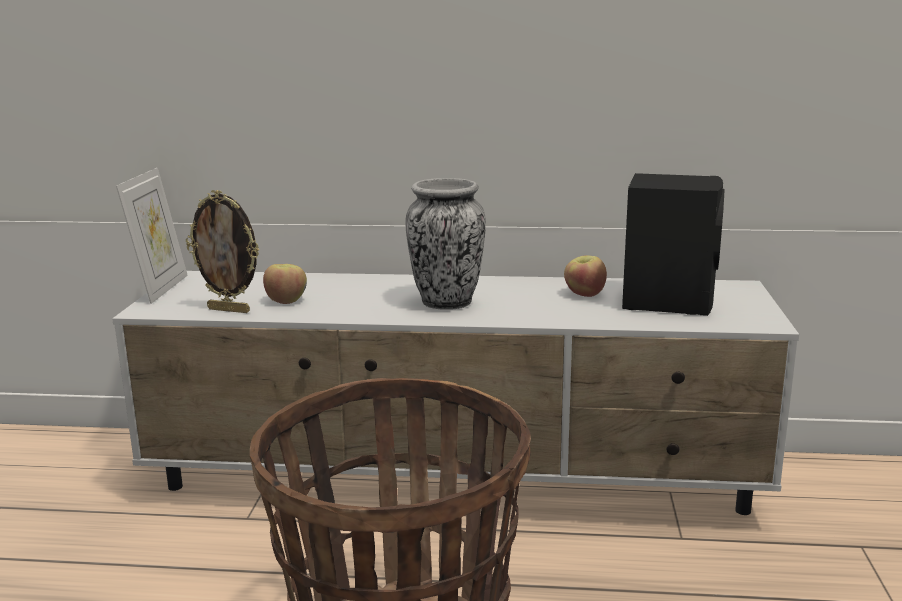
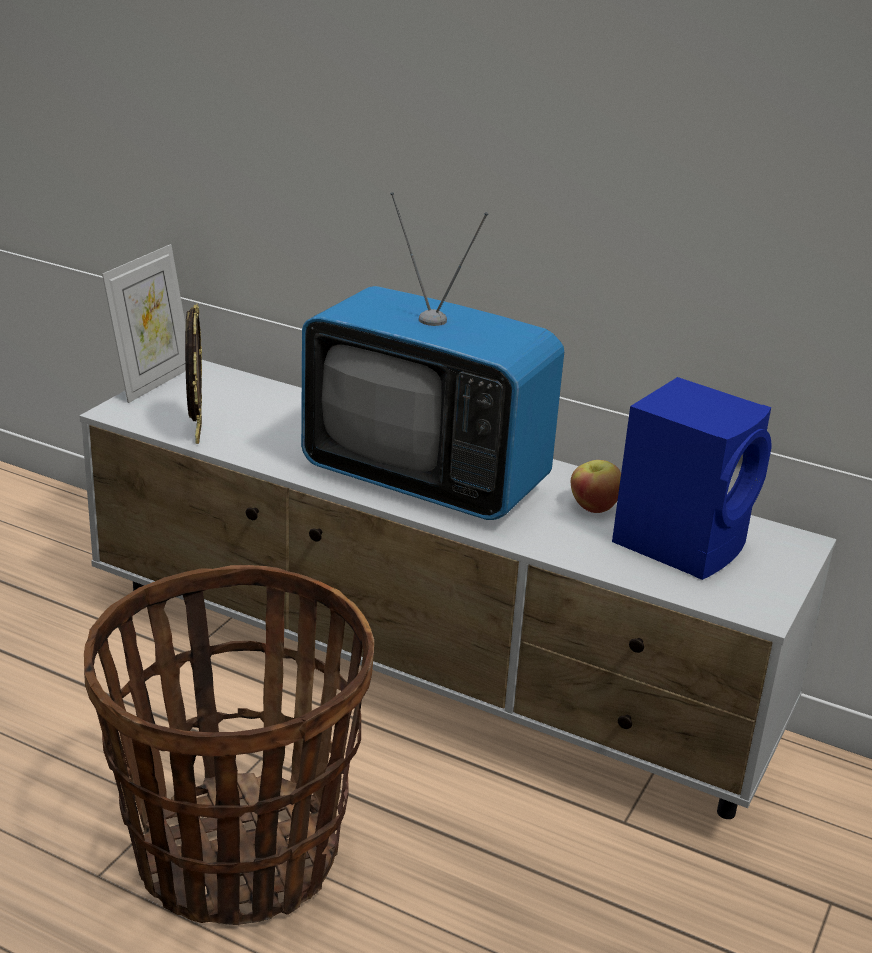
camera: 20 degrees right, 10 degrees up
picture frame [186,190,260,313] -> picture frame turned 135 degrees counterclockwise [185,304,202,444]
apple [263,264,307,304] -> none
vase [405,178,486,310] -> television [301,192,564,520]
black speaker [622,173,724,316] -> blue speaker [612,377,772,580]

